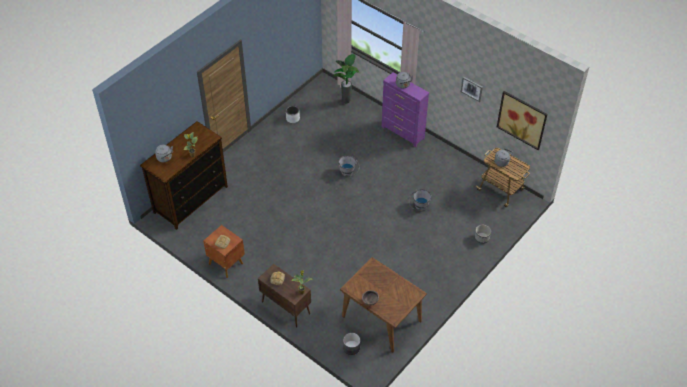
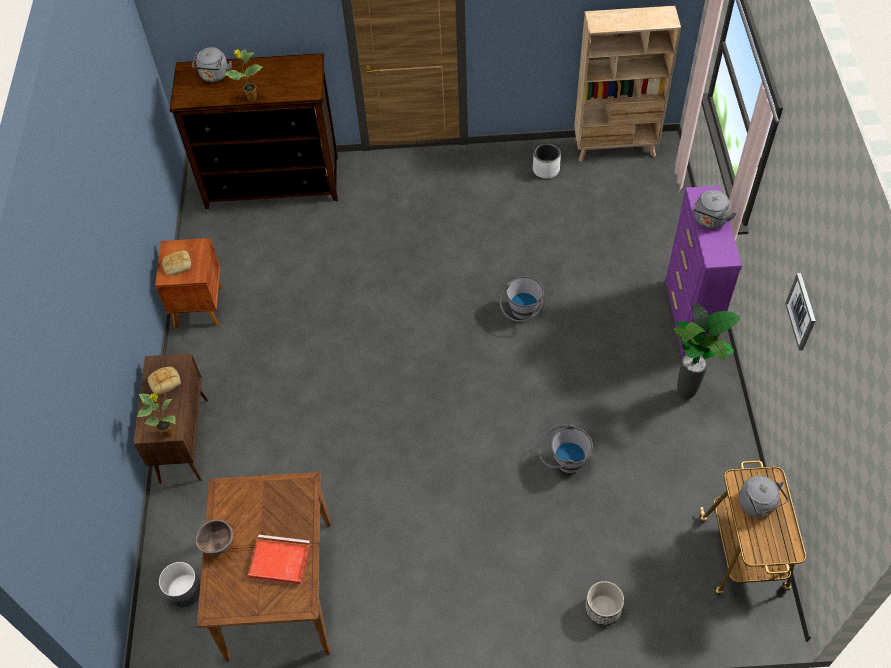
camera: 50 degrees right, 5 degrees up
potted plant [334,54,359,104] -> potted plant moved to [674,303,740,399]
picture [497,91,547,150] -> none
none -> red tray [248,535,310,585]
none -> beige bookcase [574,6,681,162]

